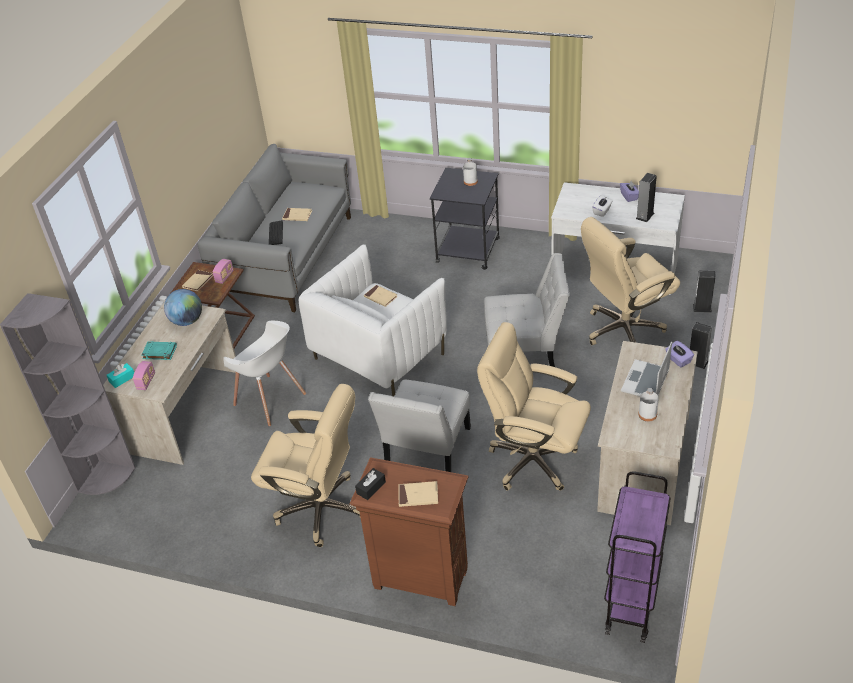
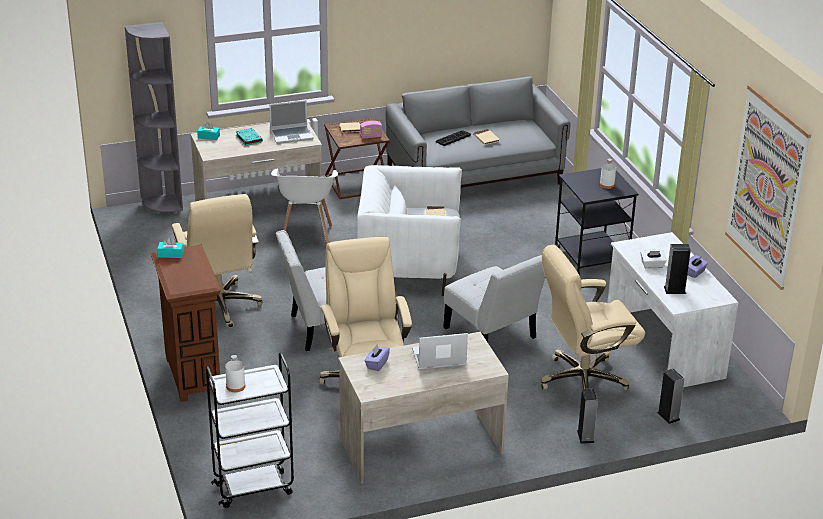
camera: 50 degrees right, 10 degrees down
radio [133,361,155,390] -> none
globe [164,289,202,326] -> laptop [269,100,314,144]
black tissue box [355,468,386,500] -> turquoise tissue box [157,237,184,258]
beige book [399,481,438,507] -> none
beige office chair [581,217,680,345] -> beige office chair turned 45 degrees counterclockwise [541,245,645,390]
purple cart [604,471,671,643] -> white cart [206,353,294,508]
white bottle [638,388,659,422] -> white bottle moved to [225,355,245,392]
purple tissue box [665,341,694,368] -> purple tissue box moved to [365,344,390,371]
none -> picture [725,85,811,290]

